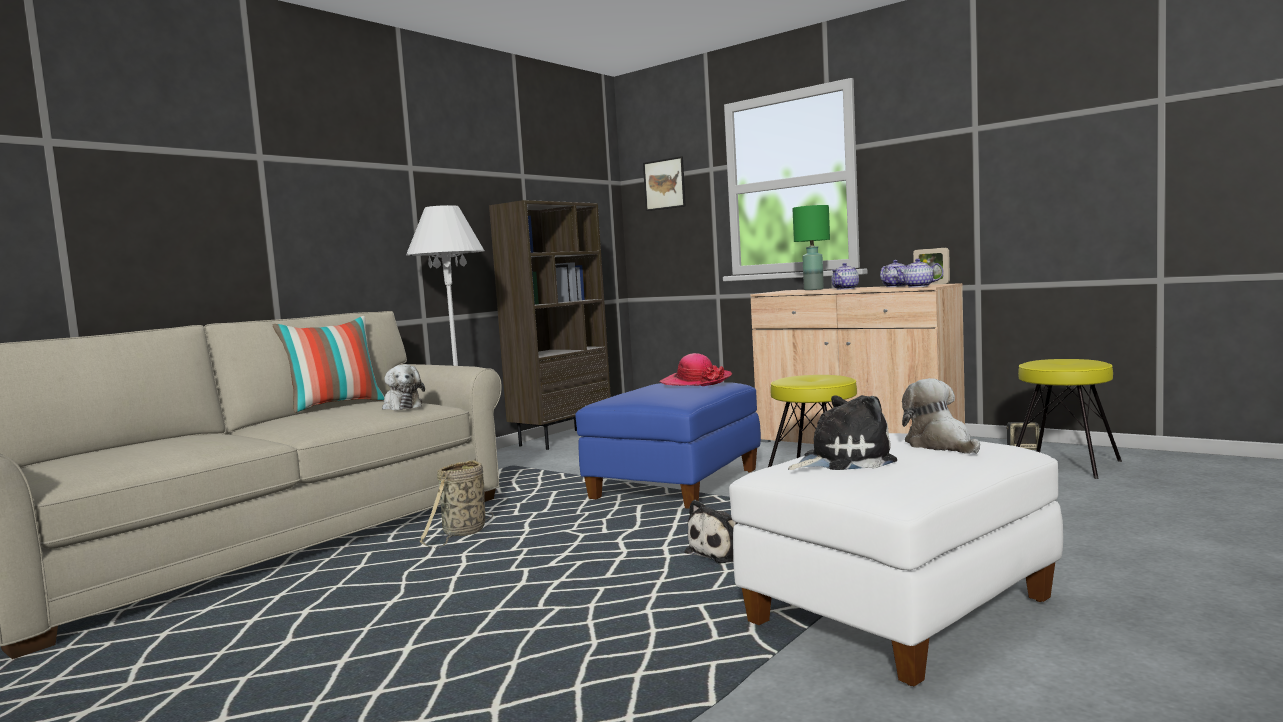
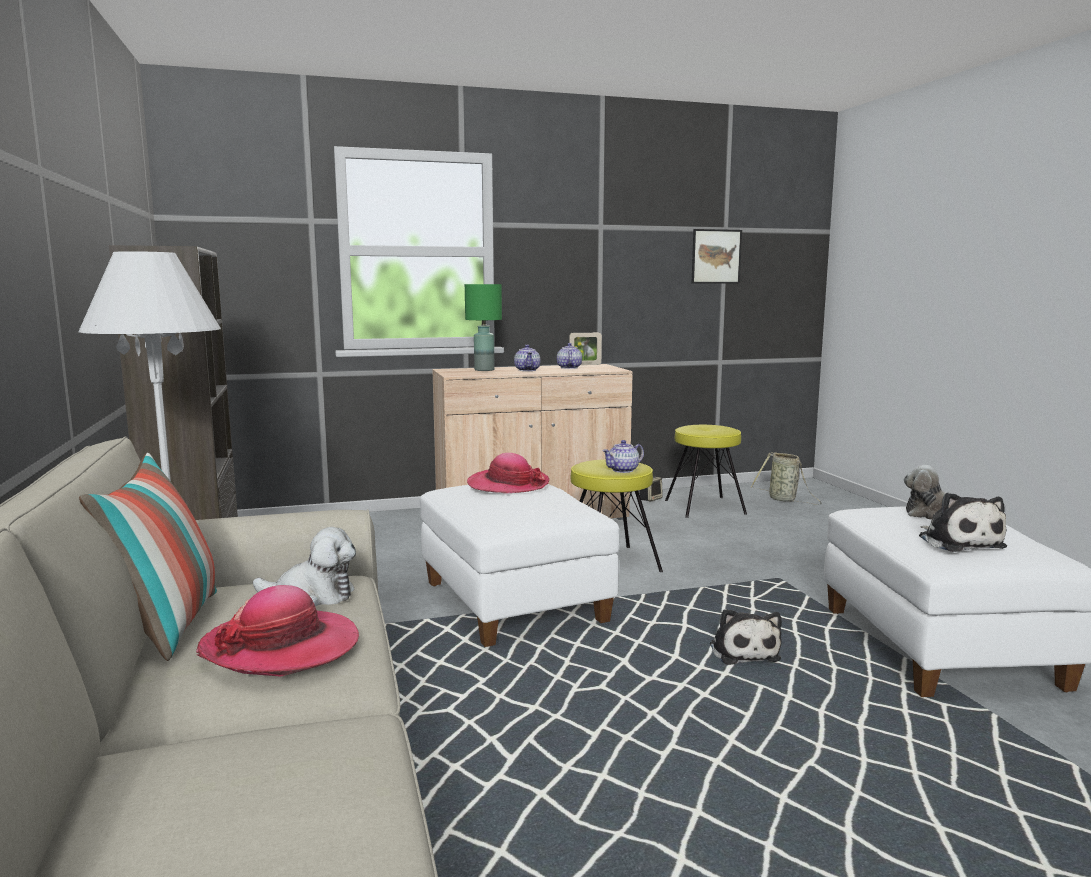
camera: 55 degrees left, 5 degrees up
basket [420,459,494,548] -> basket moved to [751,452,822,505]
blue ottoman [575,382,761,509] -> white ottoman [420,484,619,647]
picture [643,156,686,211] -> picture moved to [692,229,742,283]
plush toy [788,395,897,470] -> plush toy turned 150 degrees clockwise [919,492,1007,552]
teapot [893,259,944,288] -> teapot moved to [602,440,644,473]
none -> hat [196,585,359,677]

